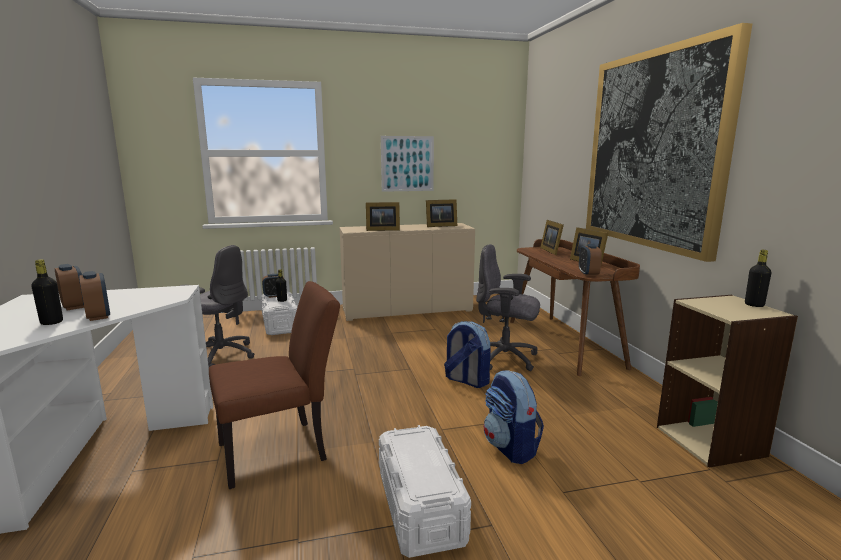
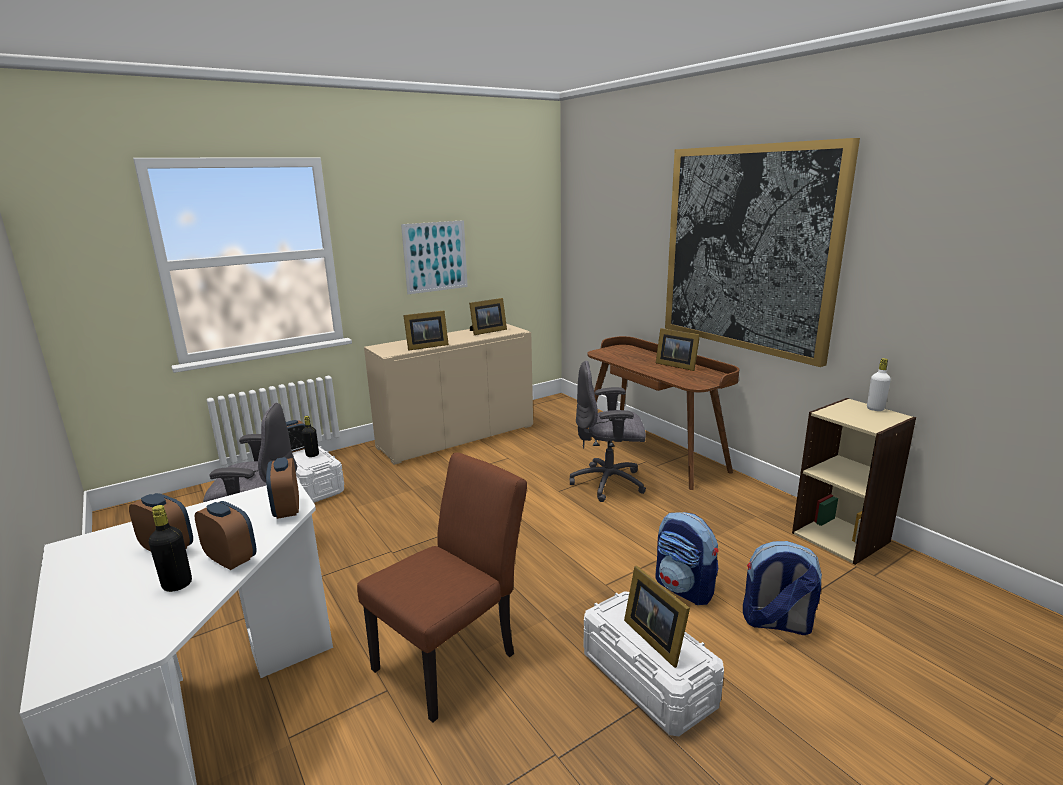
camera: 20 degrees left, 5 degrees up
backpack [444,321,491,388] -> backpack moved to [743,541,822,635]
picture frame [540,220,564,255] -> picture frame moved to [624,566,690,668]
alarm clock [579,244,602,276] -> alarm clock moved to [266,457,299,519]
black bottle [745,250,771,307] -> white bottle [867,358,891,411]

